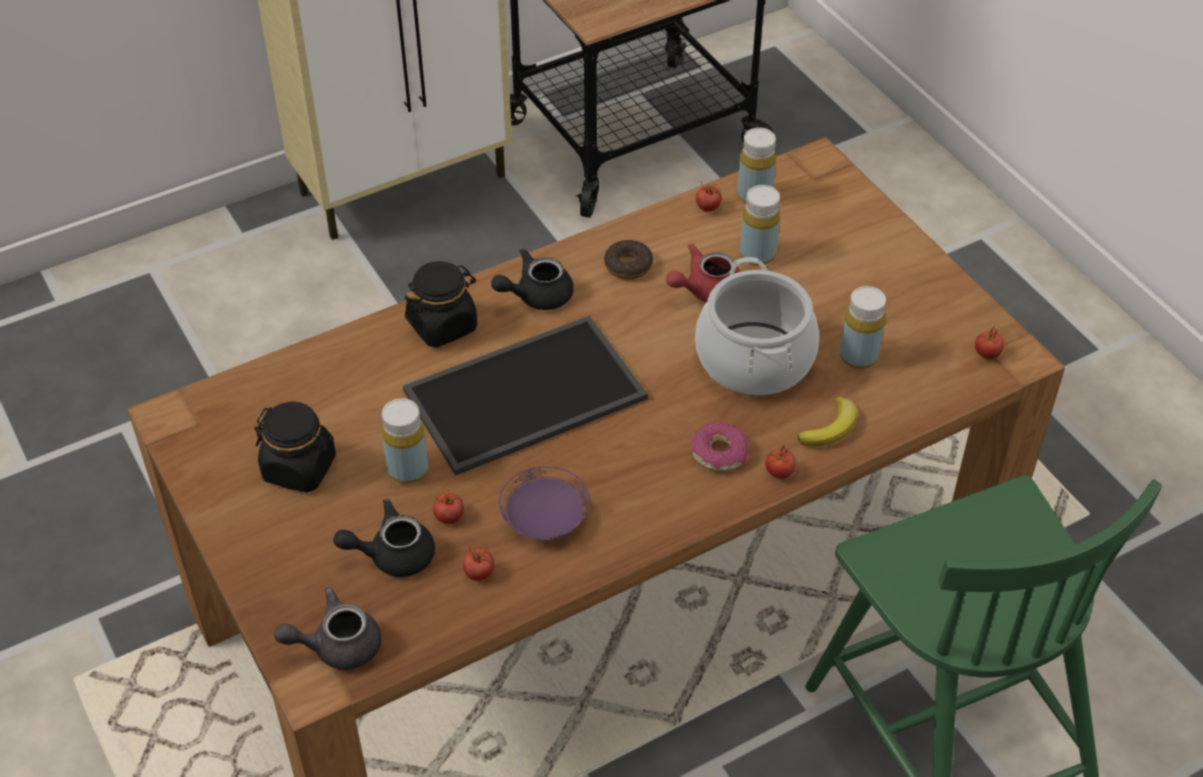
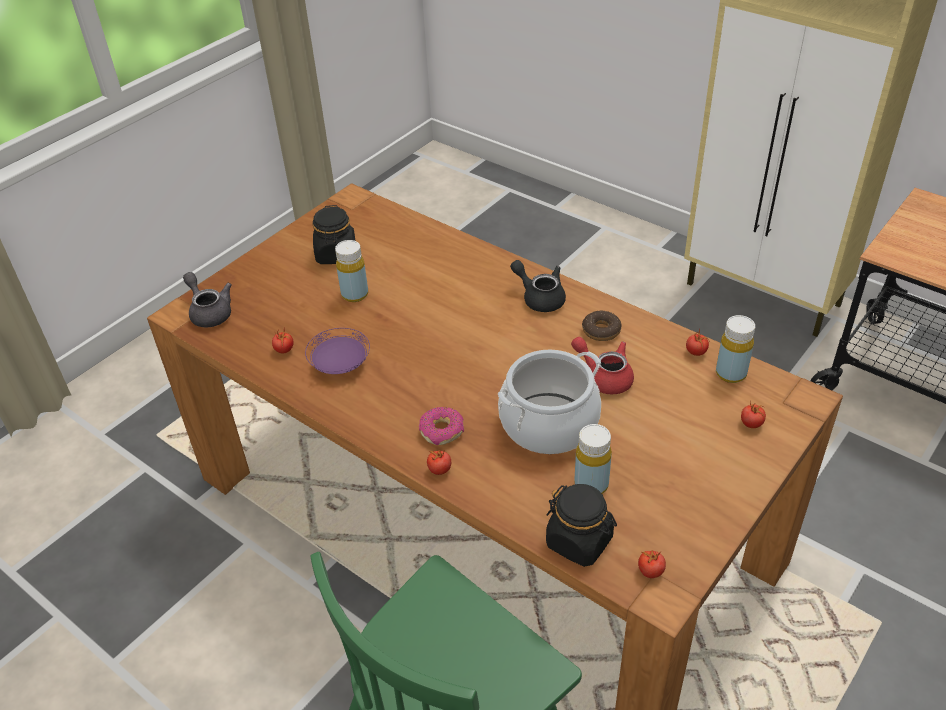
camera: 70 degrees right, 5 degrees down
black teapot [333,499,435,577] -> none
tray [403,315,648,476] -> none
black jar [405,261,477,347] -> black jar moved to [546,484,617,567]
tomato [433,490,464,524] -> tomato moved to [741,400,766,428]
yellow bottle [740,185,780,266] -> none
banana [798,397,857,447] -> none

